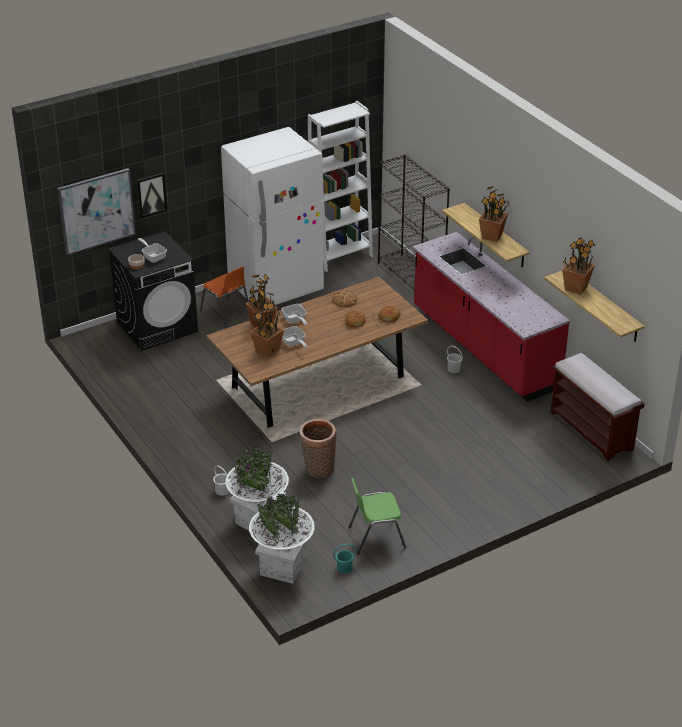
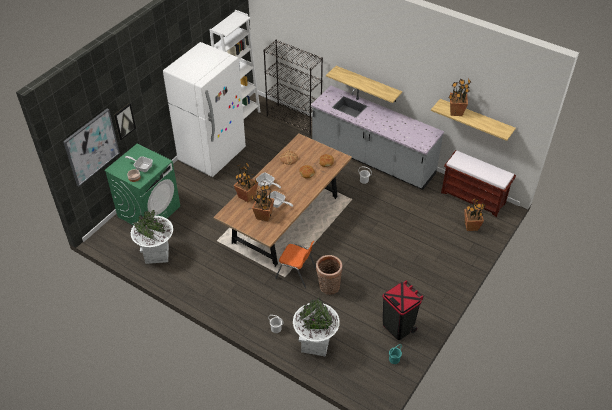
camera: 25 degrees left, 10 degrees up
black washing machine [108,231,198,351] -> green washing machine [104,143,180,226]
orange chair [200,267,249,328] -> orange chair moved to [275,241,316,288]
white planter [249,494,315,584] -> white planter moved to [131,210,173,264]
green chair [348,478,406,555] -> black trash can [382,280,424,340]
red counter [413,232,570,402] -> grey counter [311,86,444,190]
potted plant [479,186,510,242] -> potted plant moved to [464,198,486,231]

